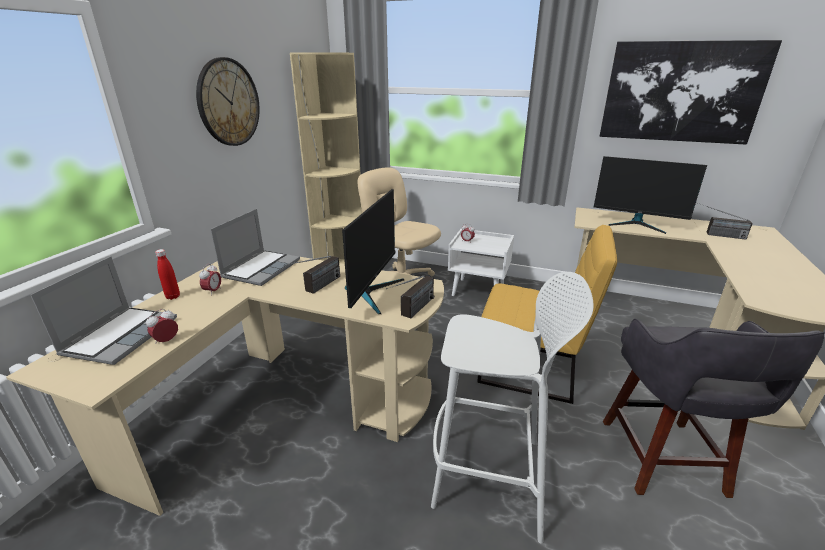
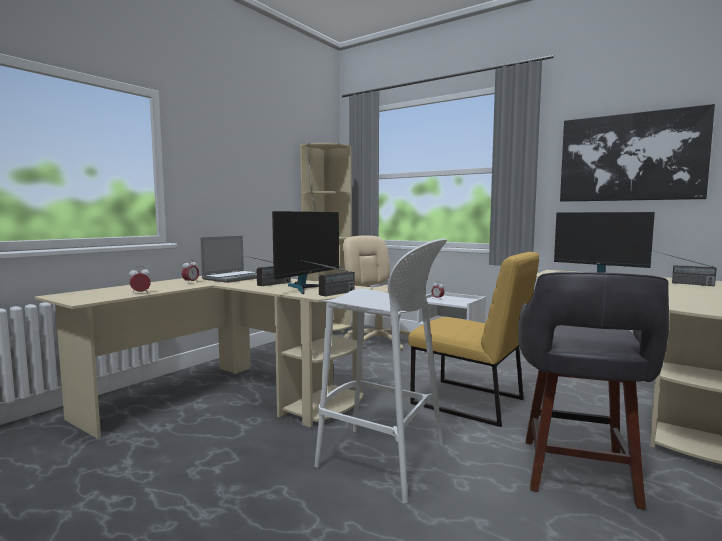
camera: 15 degrees right, 20 degrees down
laptop [31,256,177,365] -> none
red bottle [155,249,180,300] -> none
wall clock [196,57,260,146] -> none

